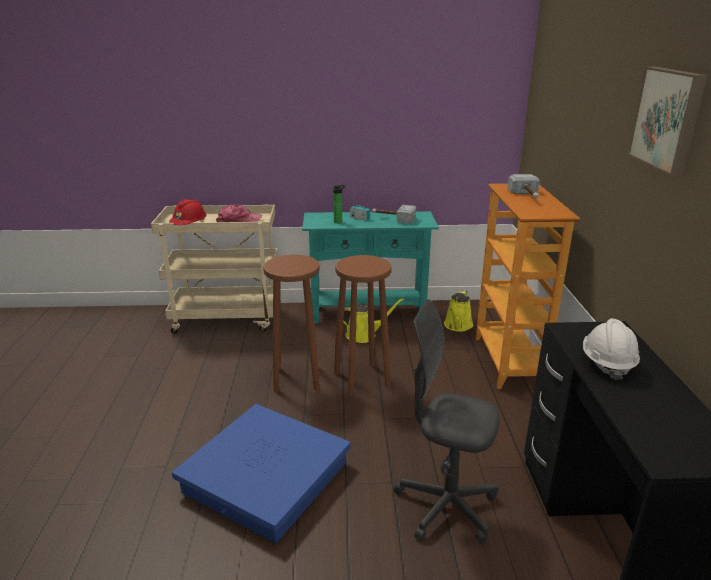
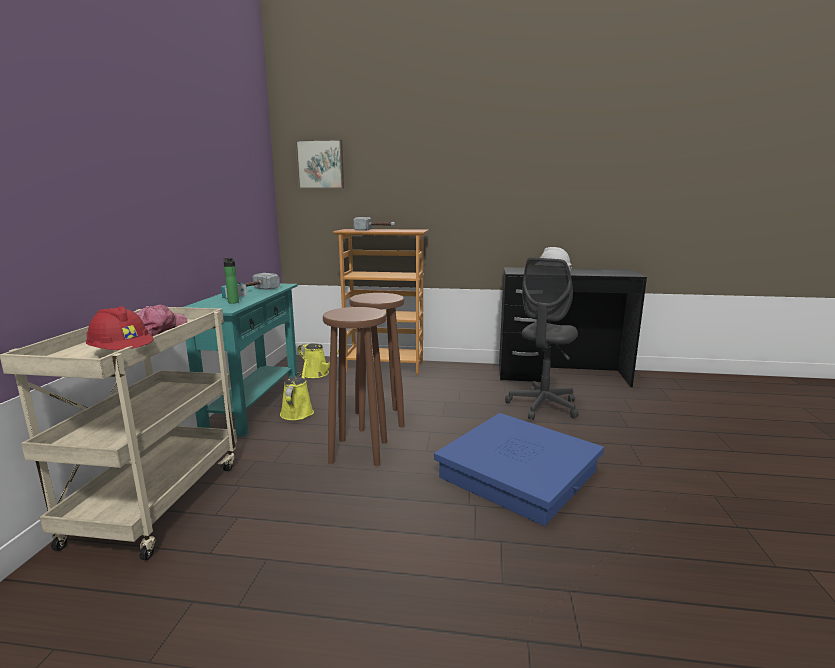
camera: 80 degrees left, 10 degrees down
picture [627,67,707,176] -> picture moved to [295,139,344,189]

